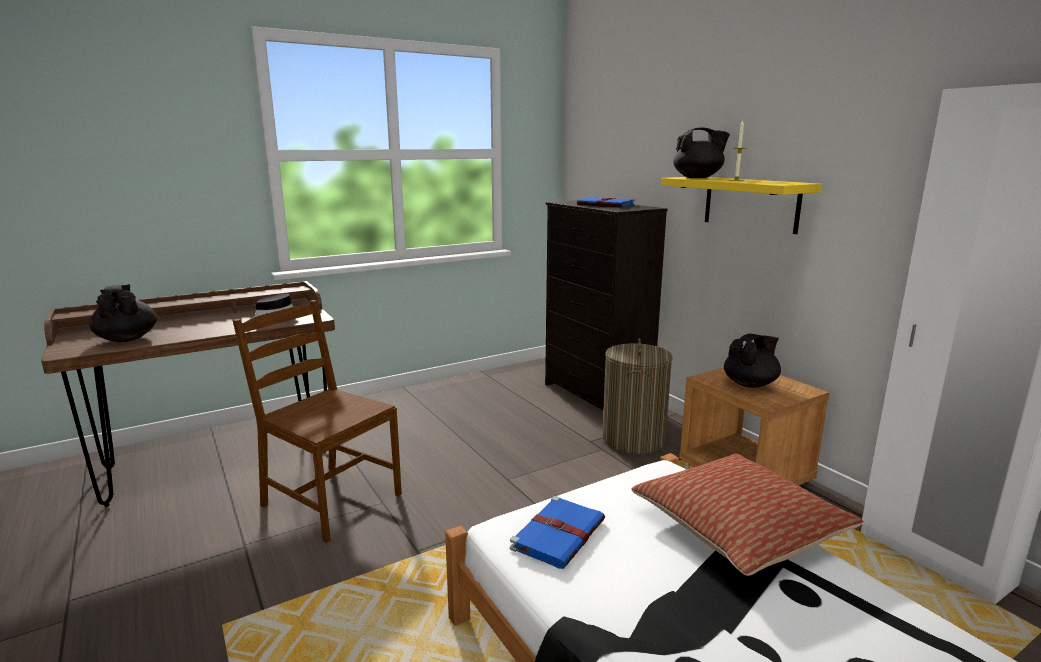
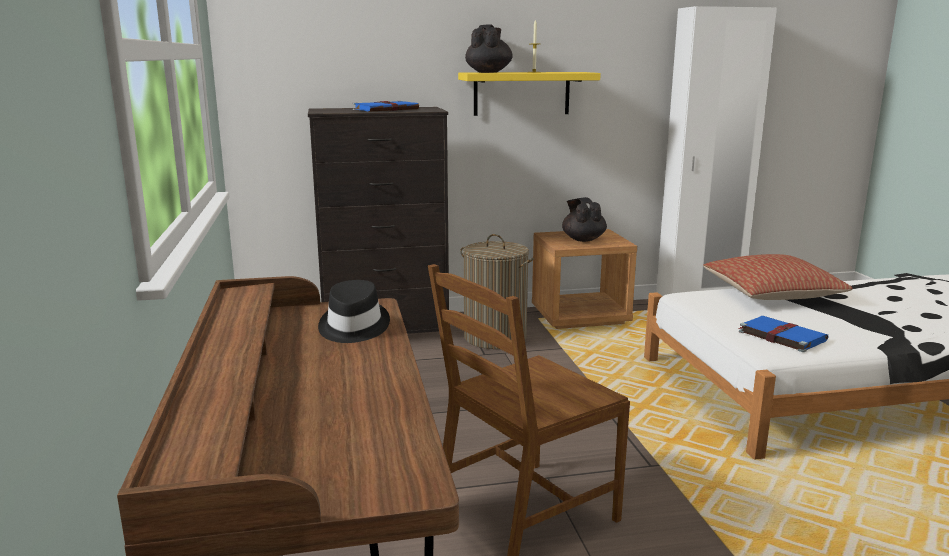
camera: 70 degrees left, 0 degrees up
black teapot [89,284,157,342] -> none

